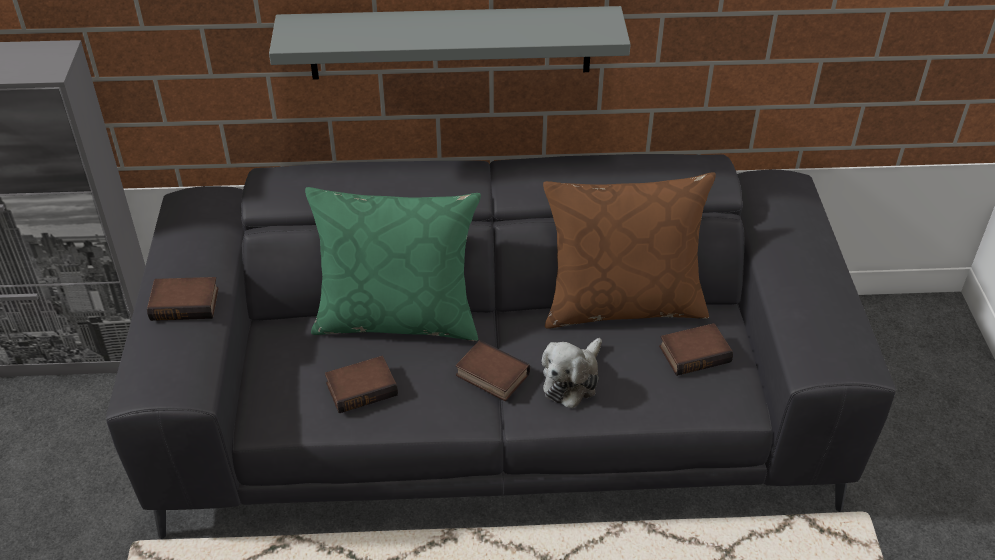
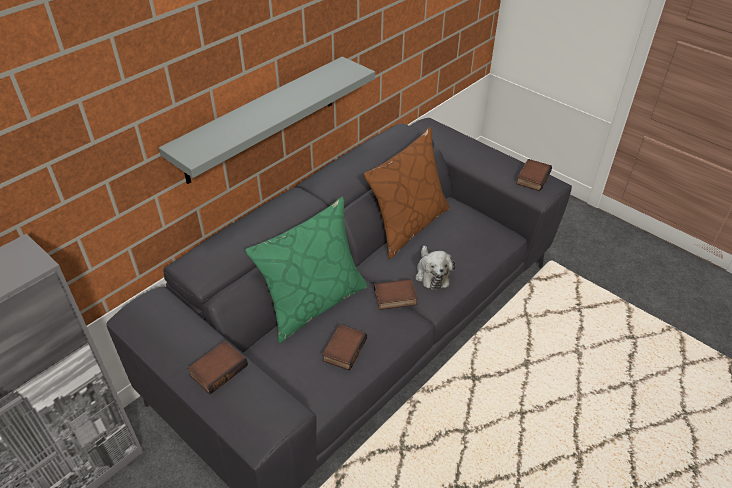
camera: 45 degrees left, 0 degrees up
book [659,323,733,376] -> book moved to [516,159,552,191]

